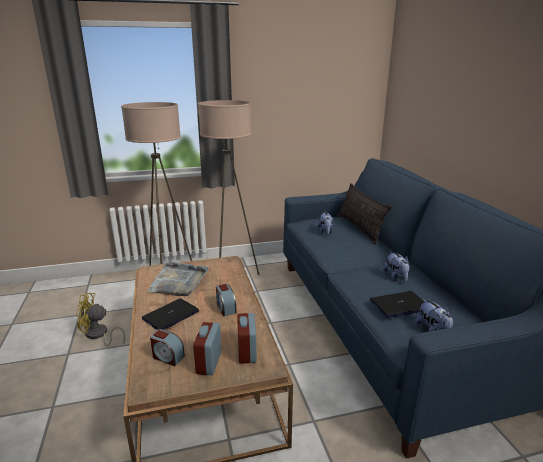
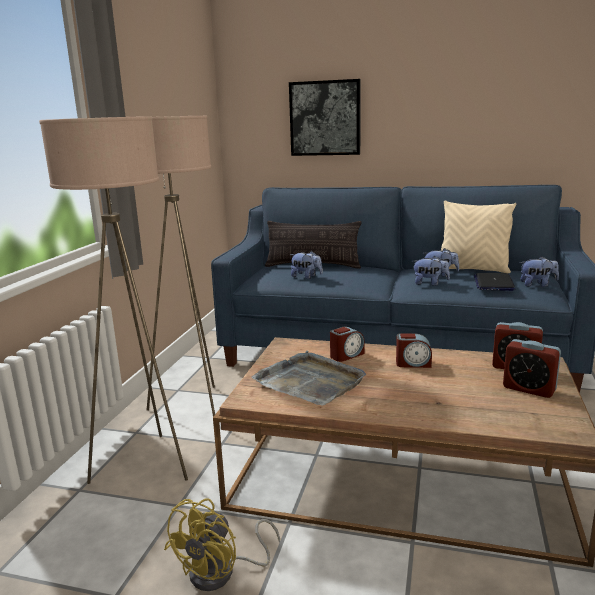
camera: 60 degrees left, 5 degrees down
laptop [142,298,199,330] -> none
alarm clock [150,329,185,366] -> alarm clock moved to [330,326,364,362]
none -> picture [289,79,361,156]
none -> plush toy [412,256,450,286]
none -> beige pillow [441,200,516,273]

